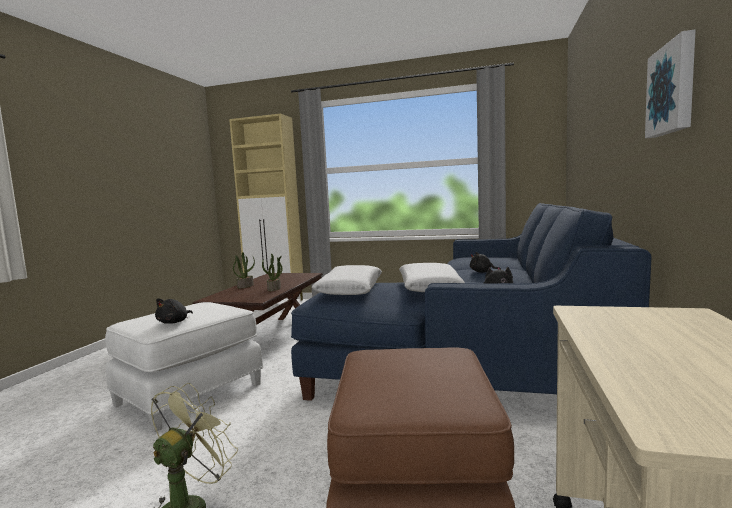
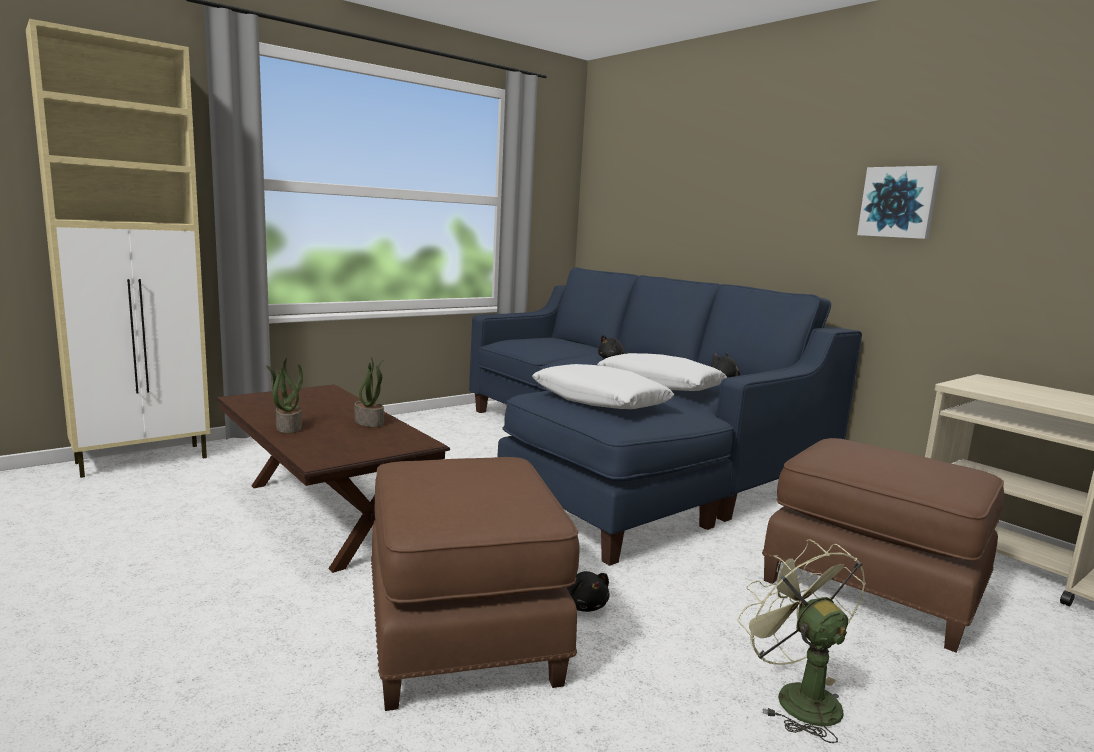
camera: 55 degrees left, 5 degrees up
white ottoman [105,302,263,432] -> brown ottoman [371,457,580,711]
black plush toy [155,298,193,324] -> black plush toy moved to [566,571,610,612]

